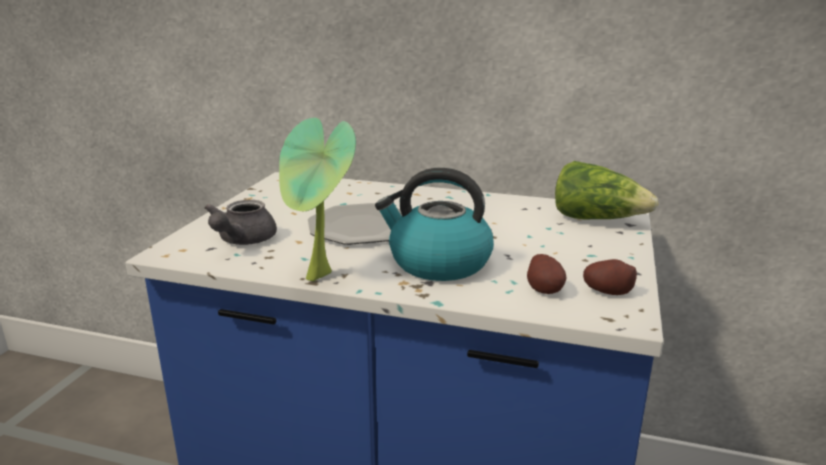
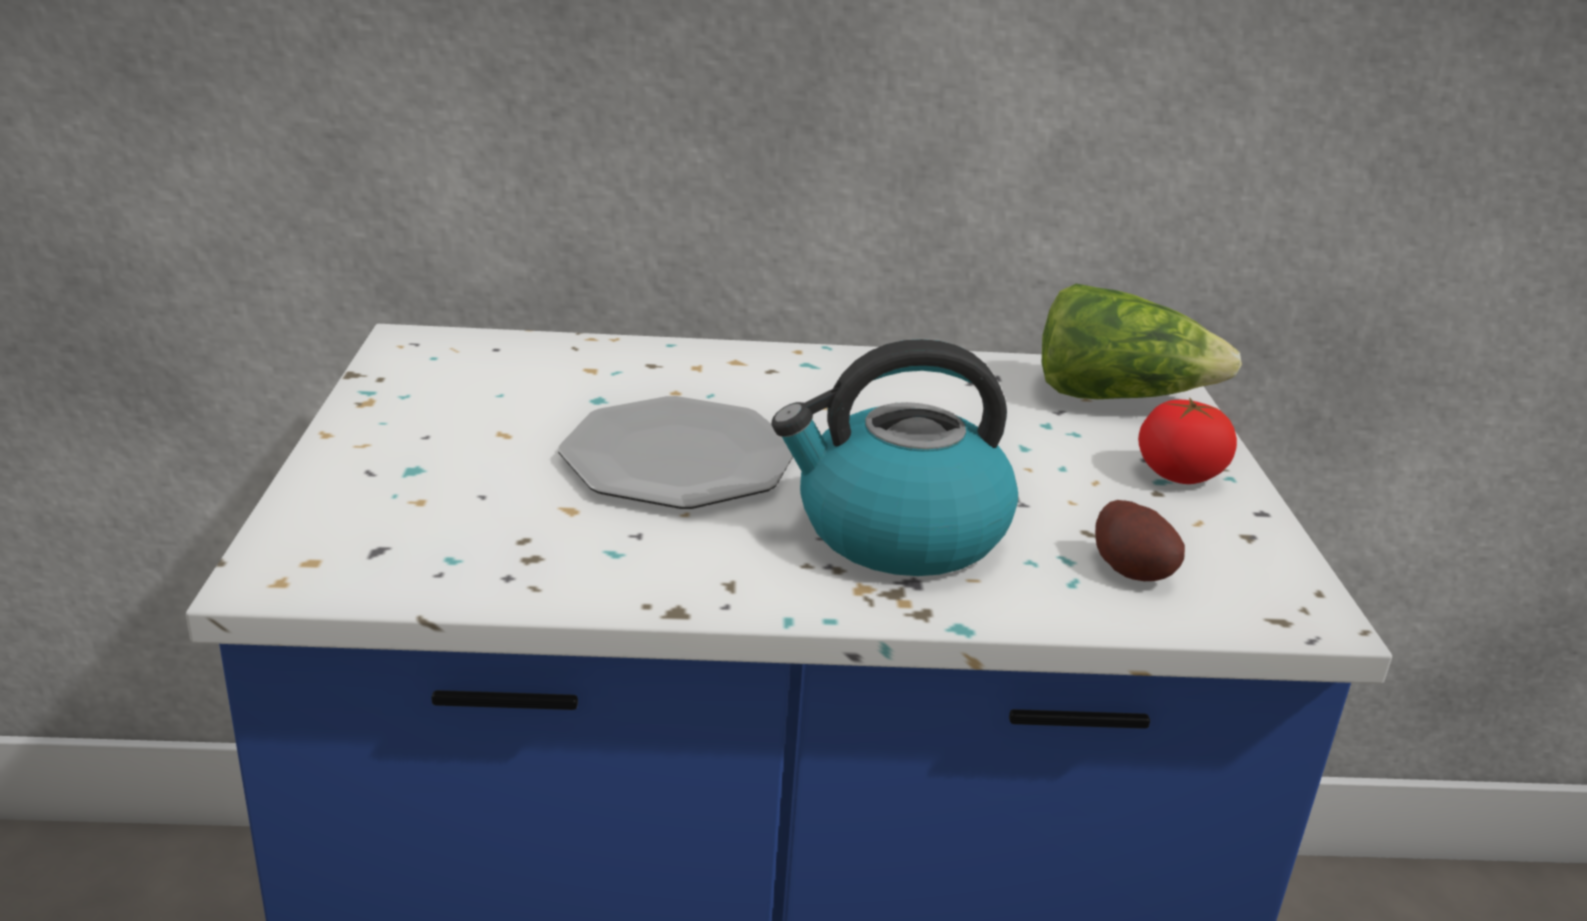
camera: 20 degrees left, 5 degrees up
grey teapot [205,200,277,245] -> none
potted plant [279,118,356,282] -> none
potato [583,259,637,295] -> none
none -> tomato [1138,397,1237,484]

